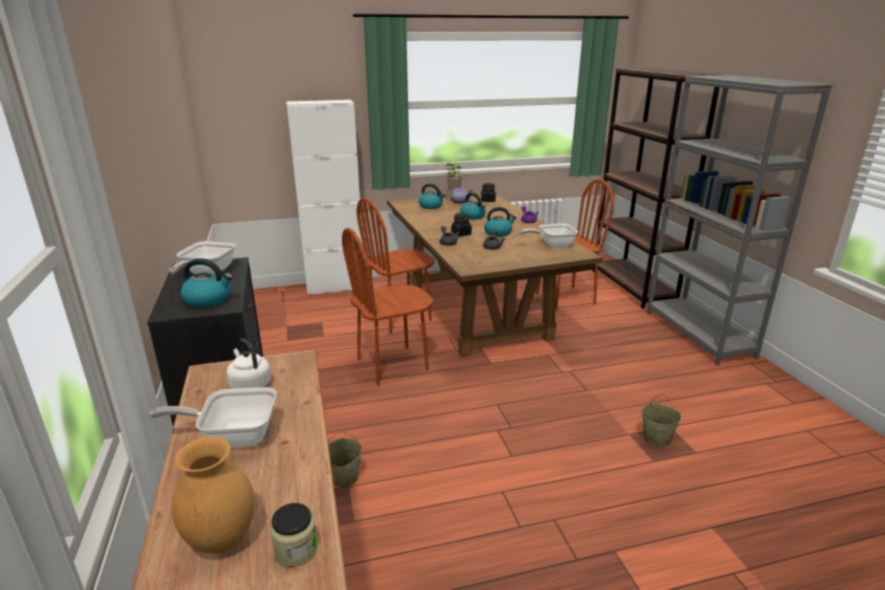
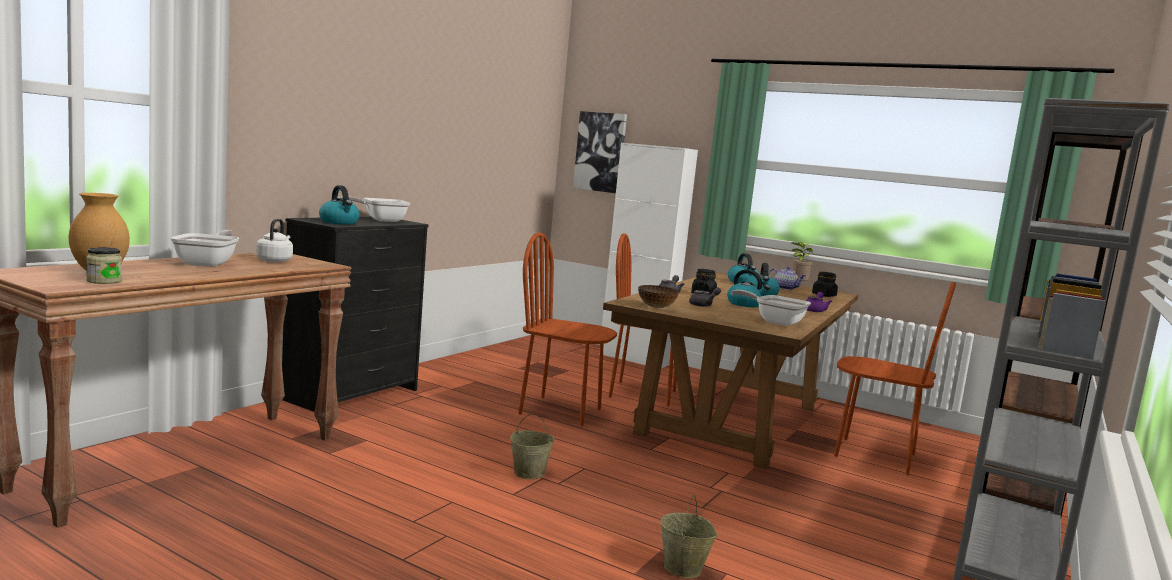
camera: 45 degrees right, 15 degrees down
frying pan [149,387,276,447] -> frying pan turned 45 degrees clockwise [170,230,239,267]
beige bucket [328,432,362,488] -> beige bucket moved to [510,413,554,479]
none -> picture [573,111,627,193]
none -> bowl [638,285,679,308]

